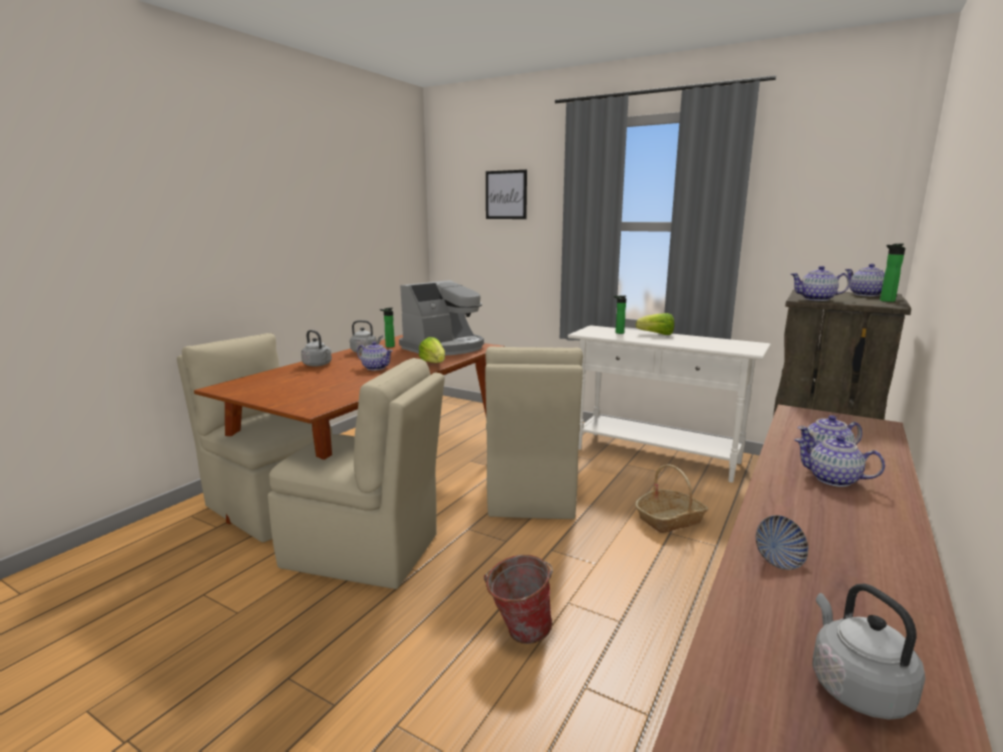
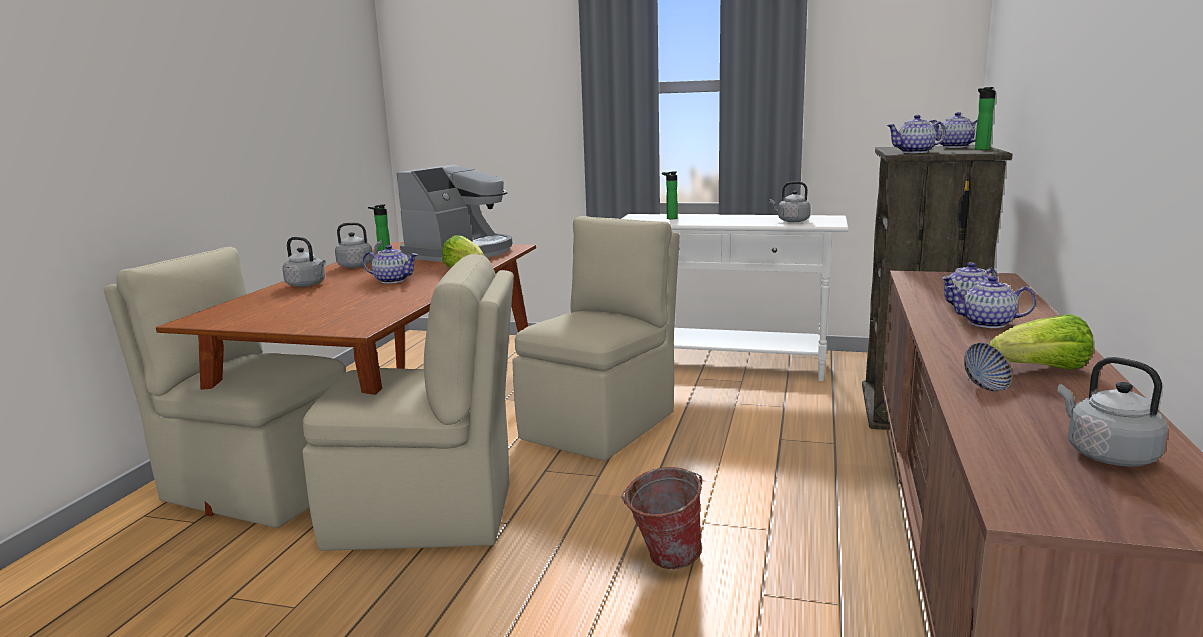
camera: 15 degrees left, 0 degrees up
beige chair [485,346,583,519] -> beige chair turned 135 degrees counterclockwise [513,216,680,461]
picture [486,170,527,219] -> none
basket [635,464,709,533] -> none
lettuce [636,313,674,335] -> lettuce moved to [989,314,1093,370]
none -> grey kettle [770,182,811,222]

